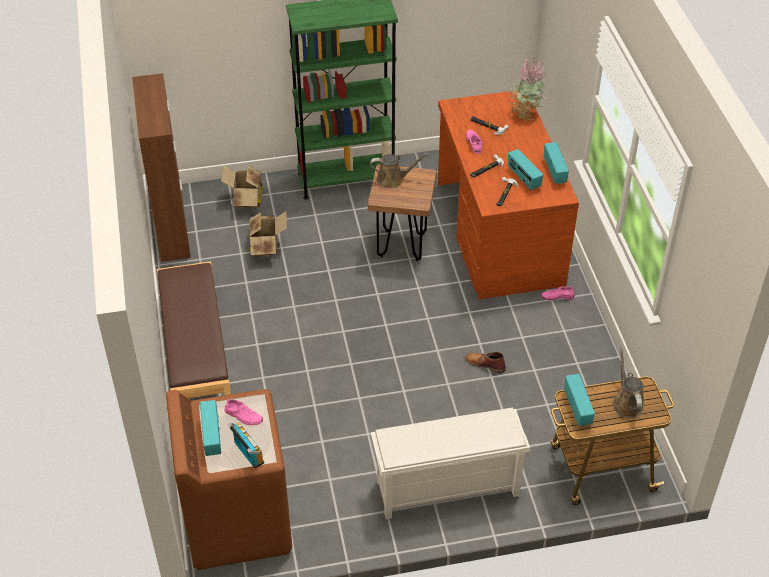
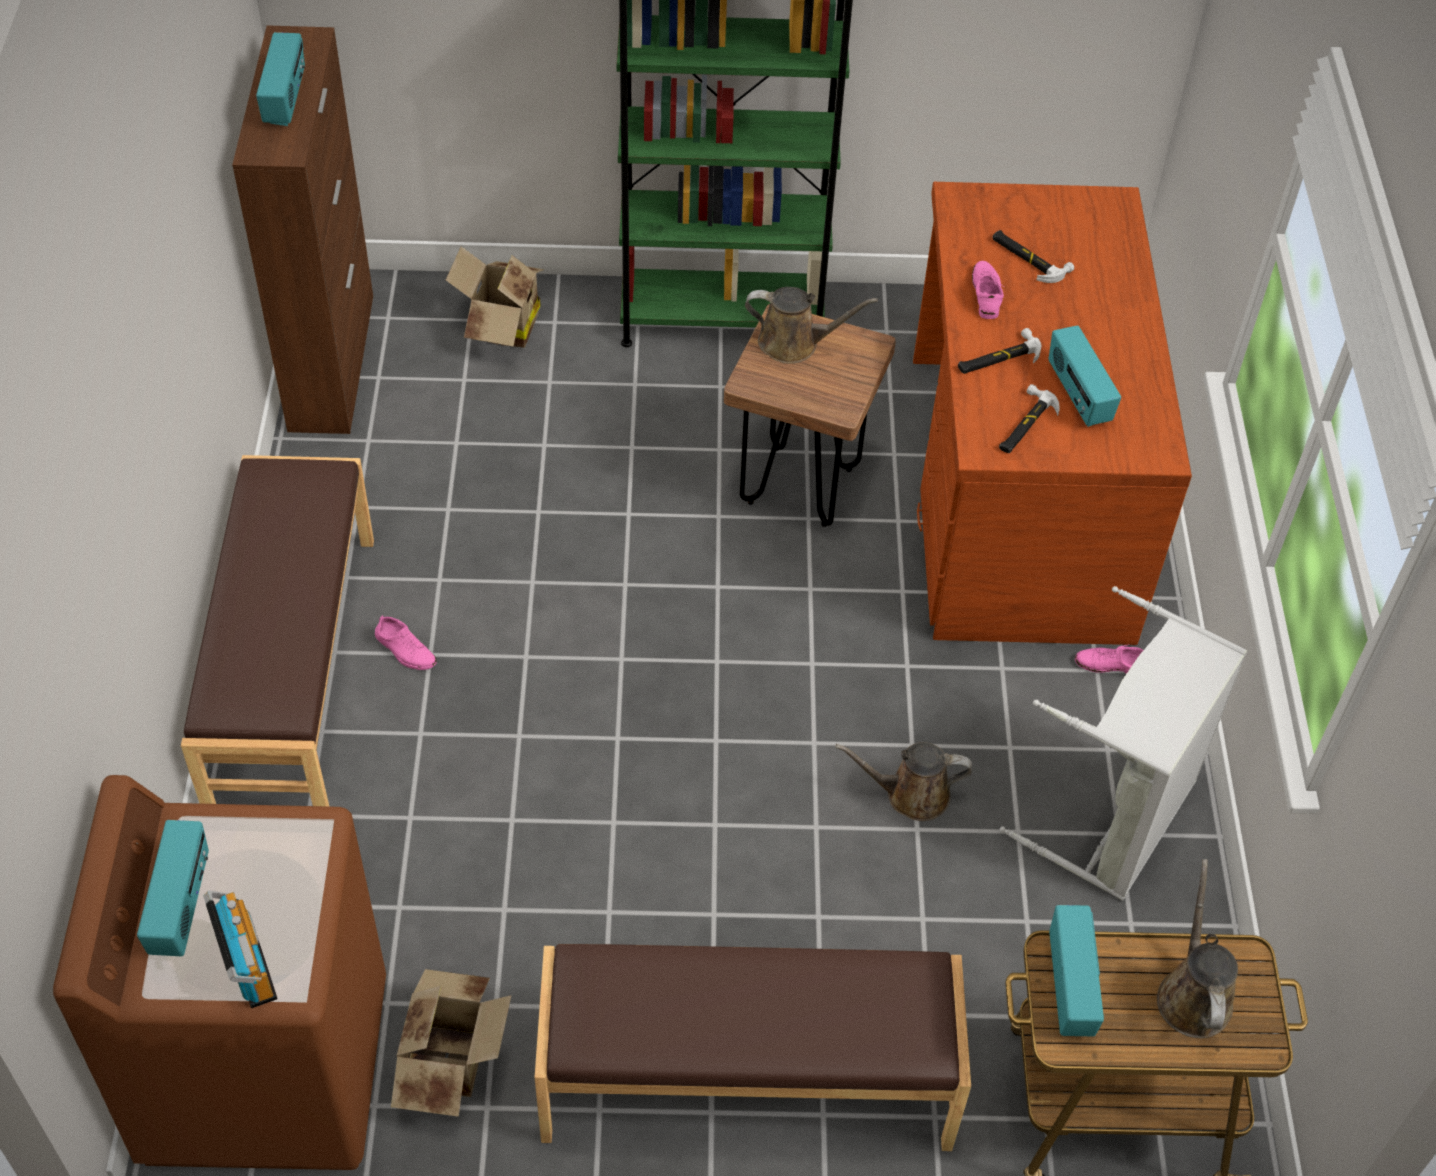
camera: 10 degrees right, 5 degrees up
pink shoe [225,399,263,425] -> pink shoe moved to [375,615,437,670]
cardboard box [249,211,287,256] -> cardboard box moved to [391,969,512,1117]
white shoe rack [371,408,530,519] -> brown bench [535,944,971,1151]
brown boot [465,352,506,373] -> brown watering can [836,742,972,821]
potted plant [510,57,547,122] -> none
radio [544,142,569,184] -> radio moved to [256,32,305,126]
none -> grey laundry basket [1000,586,1247,900]

